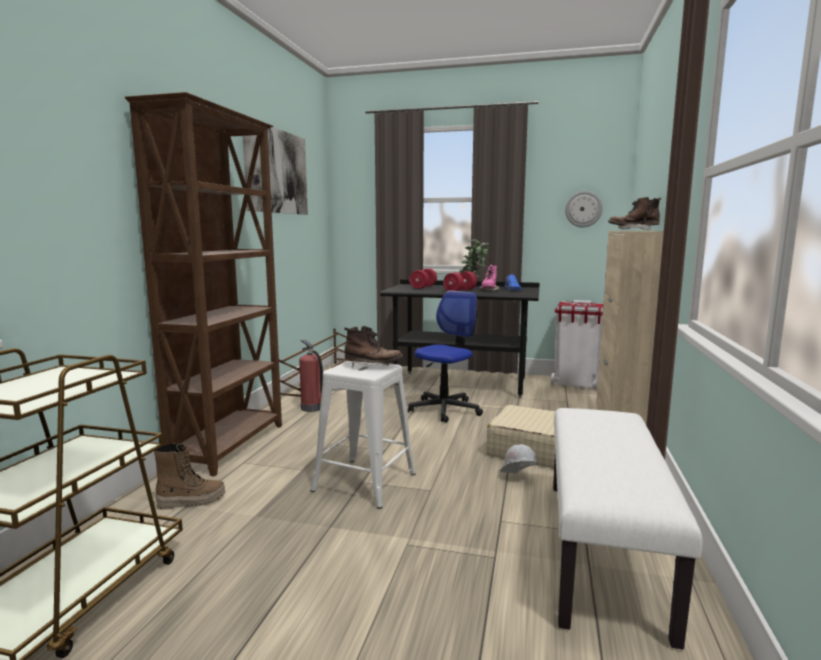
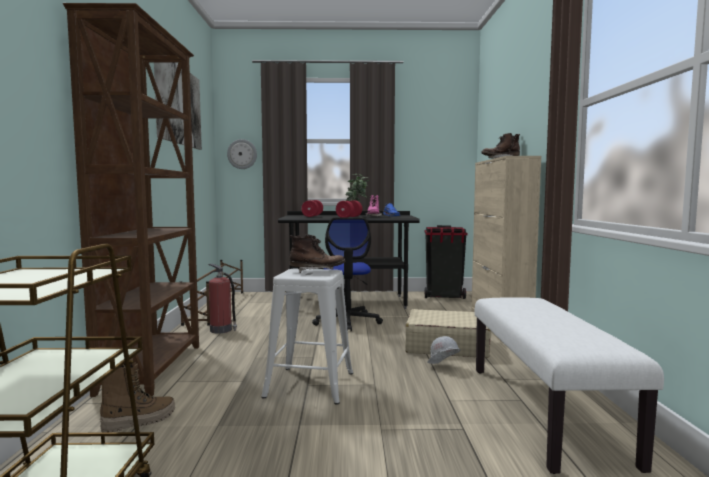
camera: 15 degrees left, 5 degrees down
office chair [408,290,483,423] -> office chair turned 150 degrees clockwise [312,217,383,332]
white trash can [551,300,604,390] -> black trash can [425,225,467,299]
wall clock [565,191,603,227] -> wall clock moved to [227,139,257,169]

